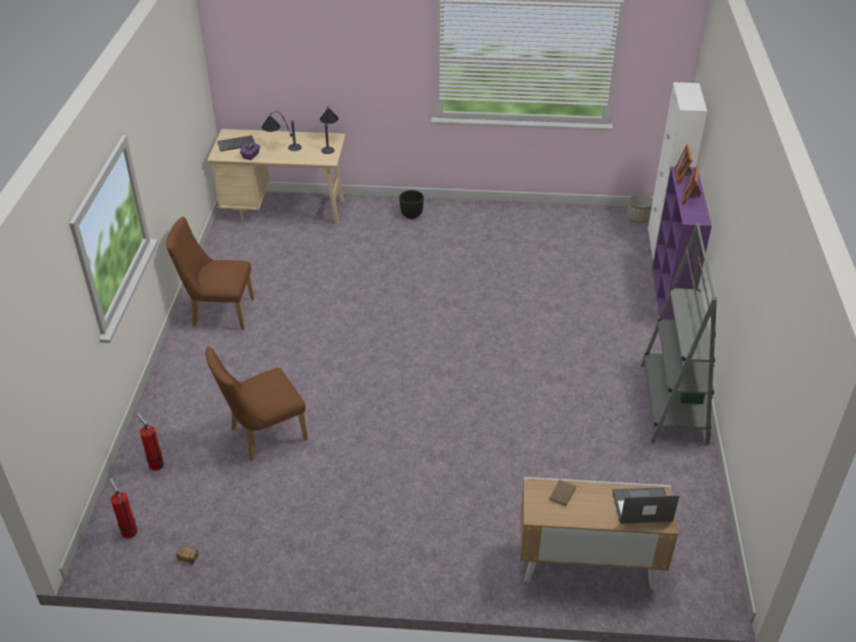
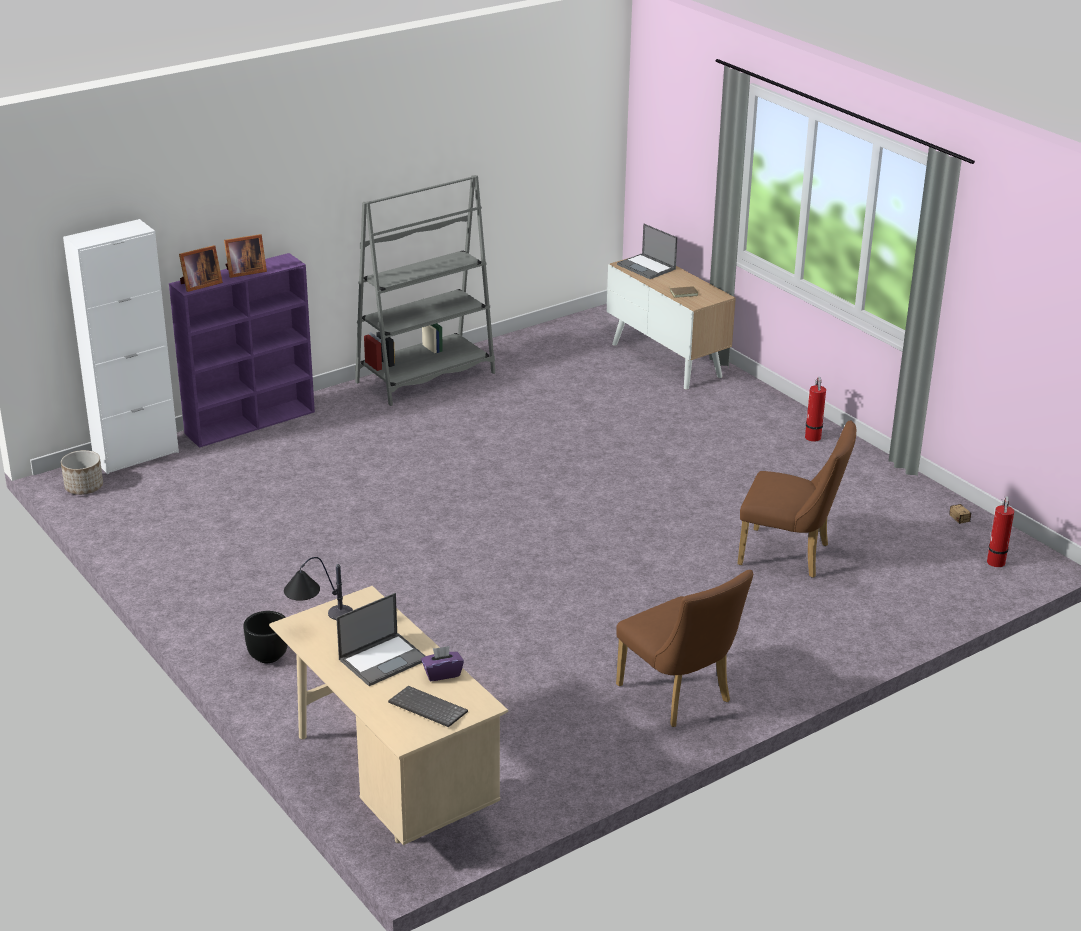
camera: 130 degrees left, 10 degrees down
fire extinguisher [137,413,164,471] -> fire extinguisher moved to [805,377,826,442]
table lamp [262,111,302,151] -> laptop [336,593,425,686]

